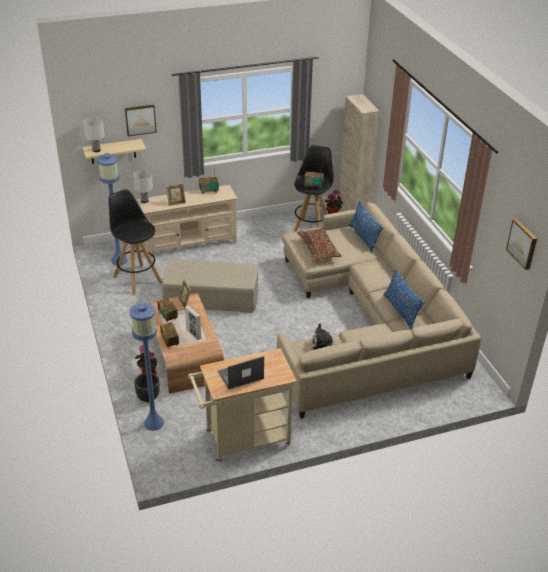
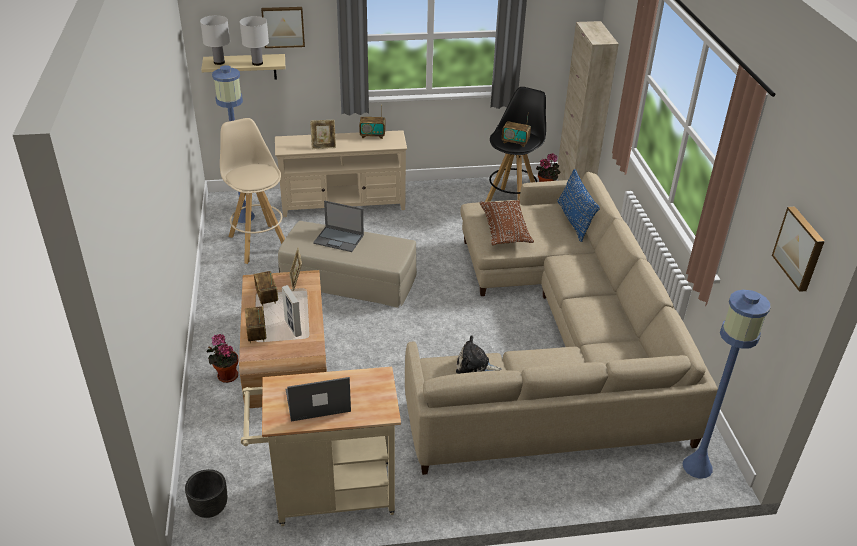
camera: 10 degrees right, 0 degrees up
black stool [108,189,162,295] -> beige stool [220,118,285,264]
blue floor lamp [130,302,164,431] -> blue floor lamp moved to [682,290,771,479]
white table lamp [133,170,153,203] -> white table lamp moved to [240,16,269,66]
black planter [134,373,160,402] -> black planter moved to [185,469,227,518]
blue pillow [383,270,425,329] -> none
none -> laptop [313,201,364,252]

